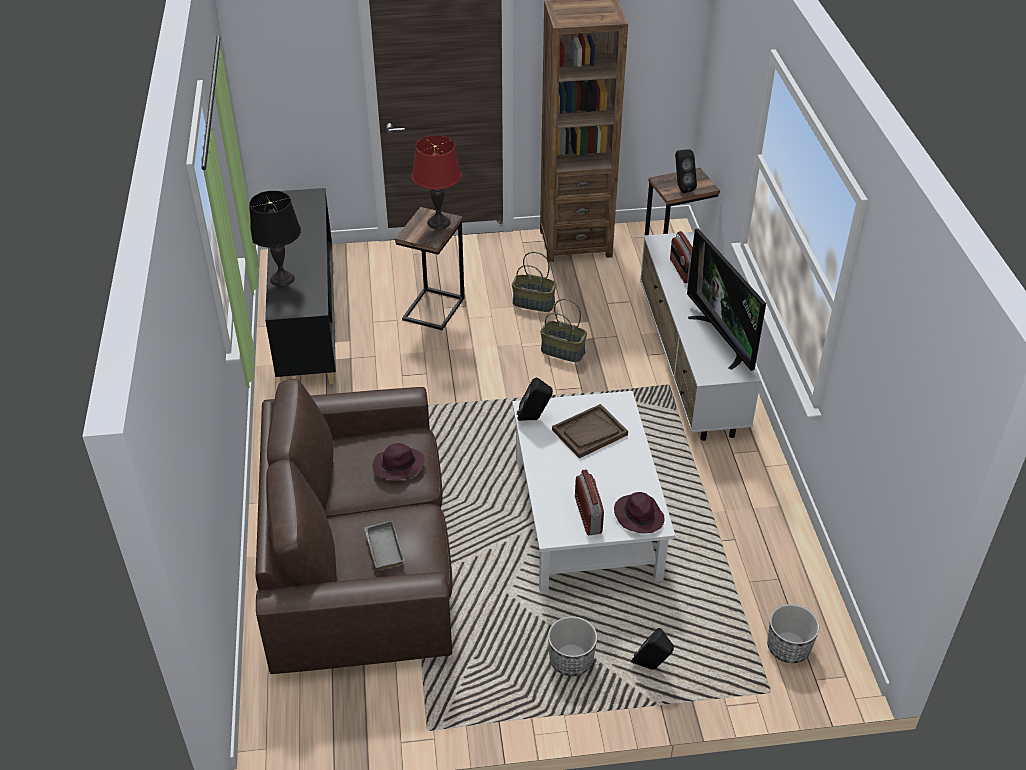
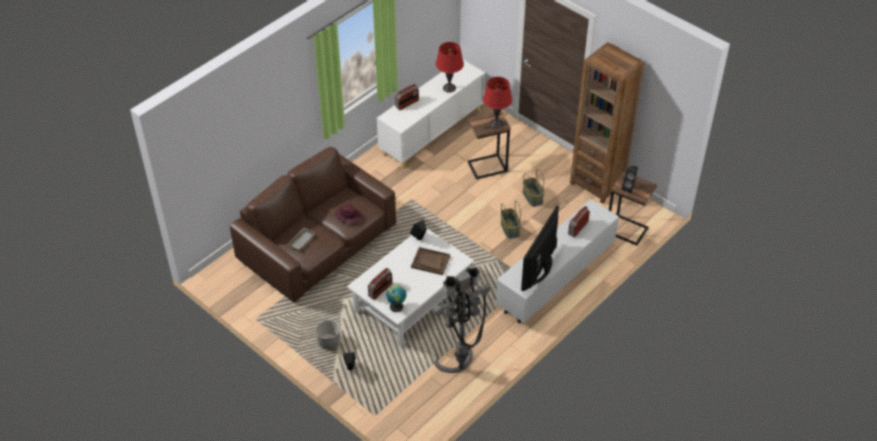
camera: 50 degrees right, 5 degrees up
black table lamp [249,191,301,286] -> radio [395,84,419,110]
black cabinet [265,188,336,384] -> white cabinet [377,60,485,169]
purple hat [614,492,664,534] -> globe [386,285,407,312]
planter [767,604,819,663] -> none
none -> grey floor lamp [433,267,490,373]
none -> red table lamp [436,42,464,93]

